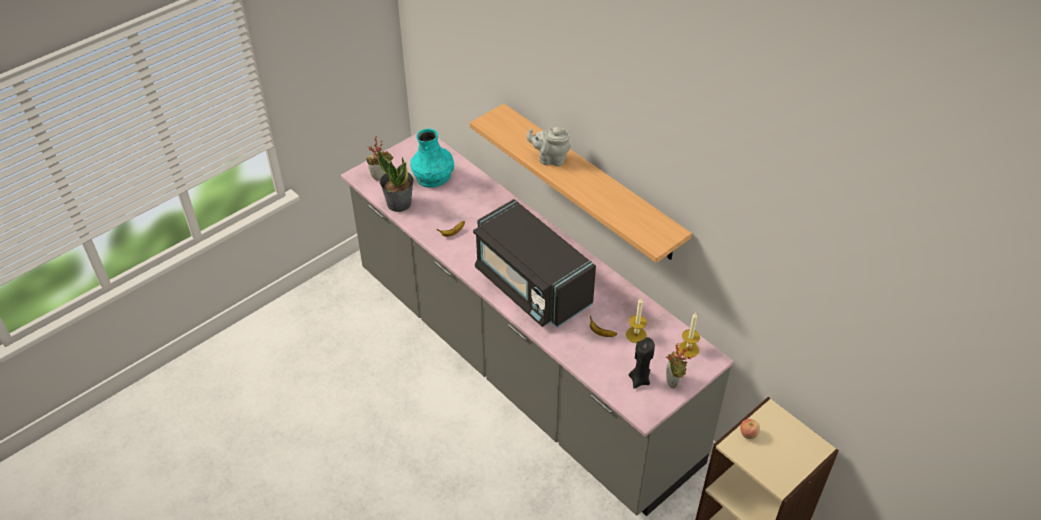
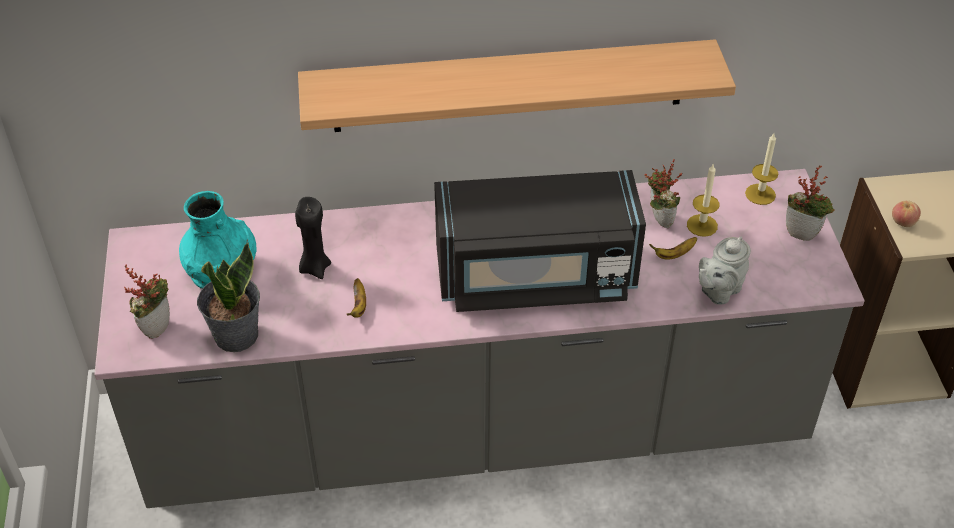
camera: 55 degrees left, 0 degrees up
grey teapot [526,127,571,166] -> grey teapot moved to [699,237,751,305]
black candle [629,337,655,389] -> black candle moved to [295,197,331,279]
none -> potted plant [645,159,682,228]

